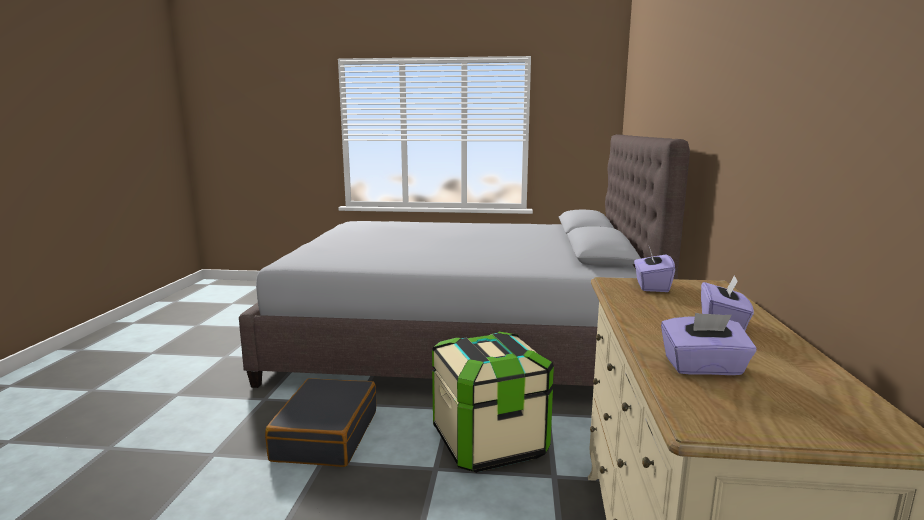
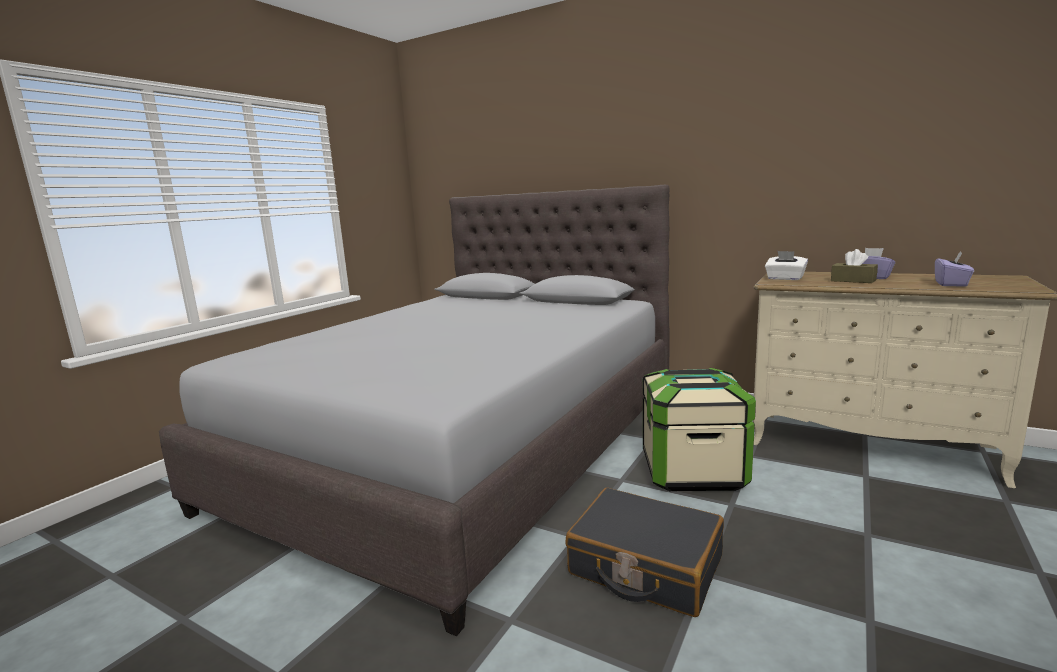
camera: 65 degrees left, 0 degrees up
purple tissue box [634,247,675,292] -> white tissue box [765,251,808,280]
none -> brown tissue box [831,249,878,283]

